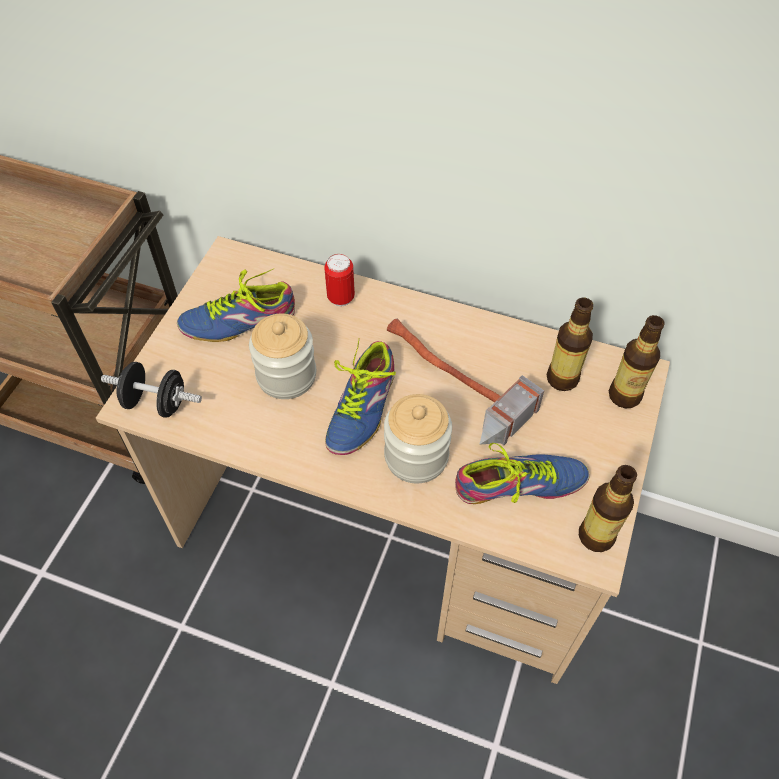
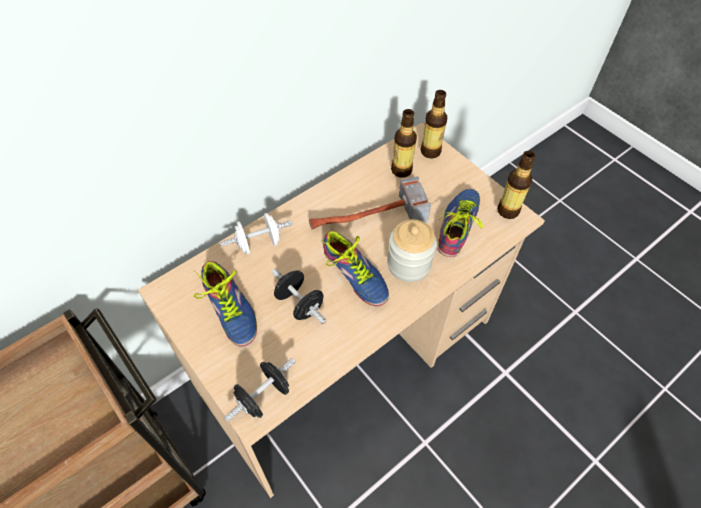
camera: 60 degrees left, 0 degrees up
shoe [177,268,295,342] -> shoe turned 45 degrees counterclockwise [194,261,257,347]
jar [249,314,316,399] -> black dumbbell [272,269,326,324]
can [324,254,355,306] -> white dumbbell [220,213,293,255]

